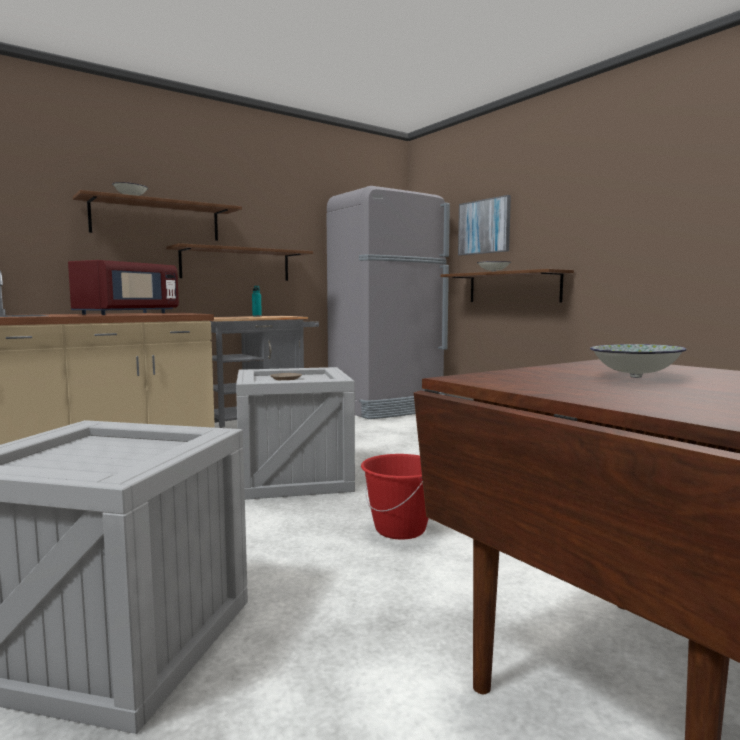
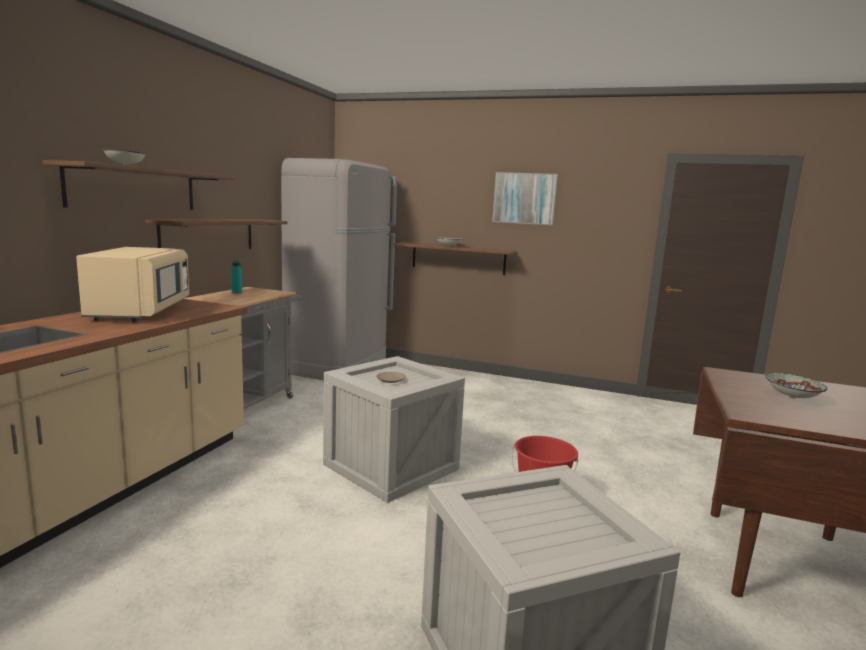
camera: 35 degrees left, 5 degrees up
red microwave [68,260,179,315] -> beige microwave [76,247,189,322]
picture [458,195,511,256] -> picture moved to [492,172,558,225]

